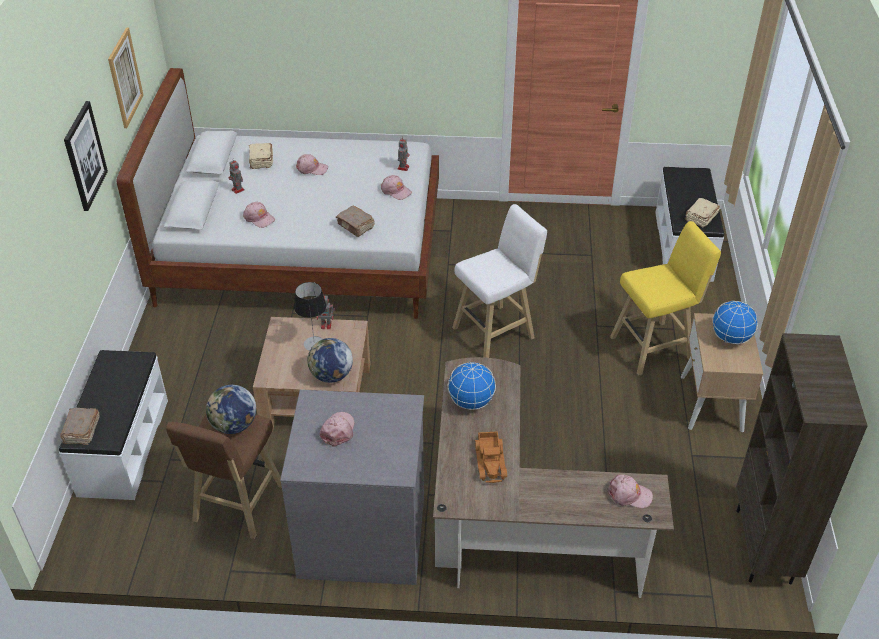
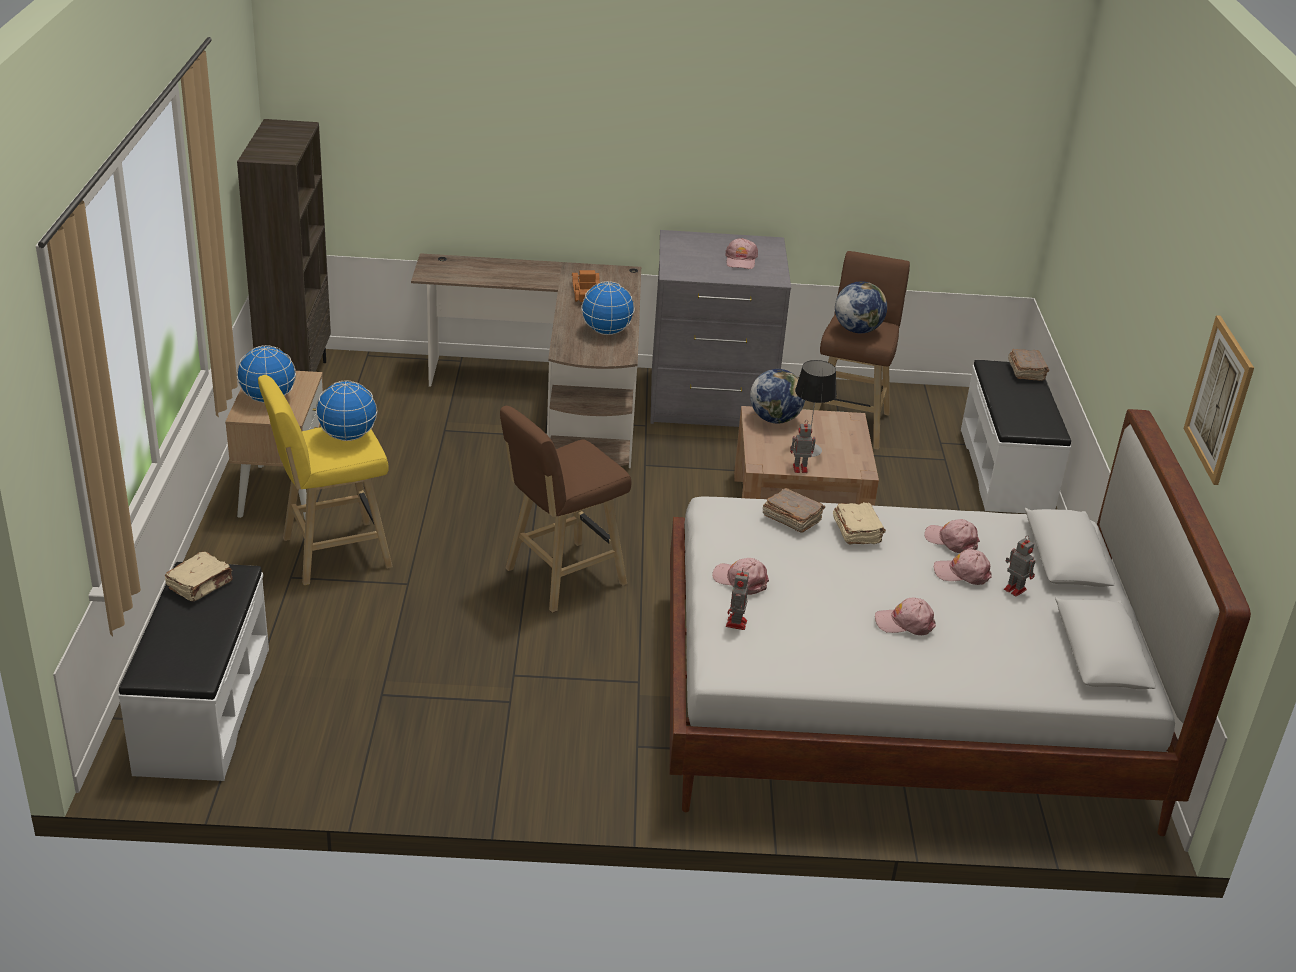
camera: 175 degrees right, 10 degrees down
picture [64,101,108,211] -> none
beige book [249,143,273,169] -> beige book moved to [833,502,886,544]
white stool [452,204,547,358] -> brown stool [500,406,631,613]
pink cap [607,474,653,508] -> pink cap moved to [934,549,992,585]
none -> globe [316,380,377,441]

